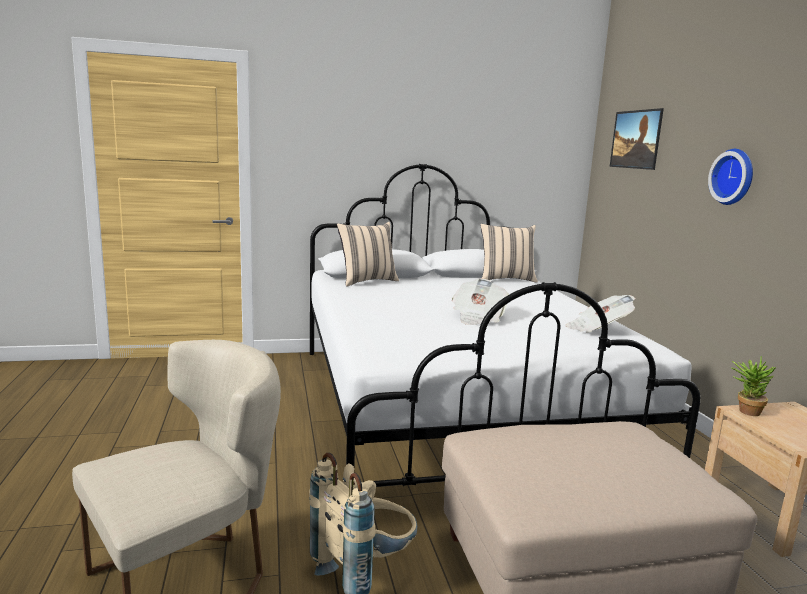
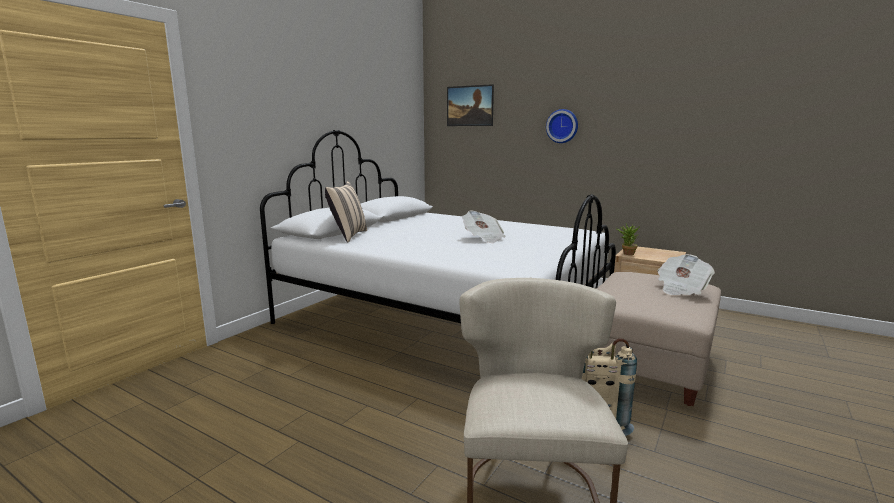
camera: 45 degrees left, 0 degrees up
beige pillow [480,224,538,283] -> none
newspaper [566,295,636,333] -> newspaper moved to [657,254,715,295]

